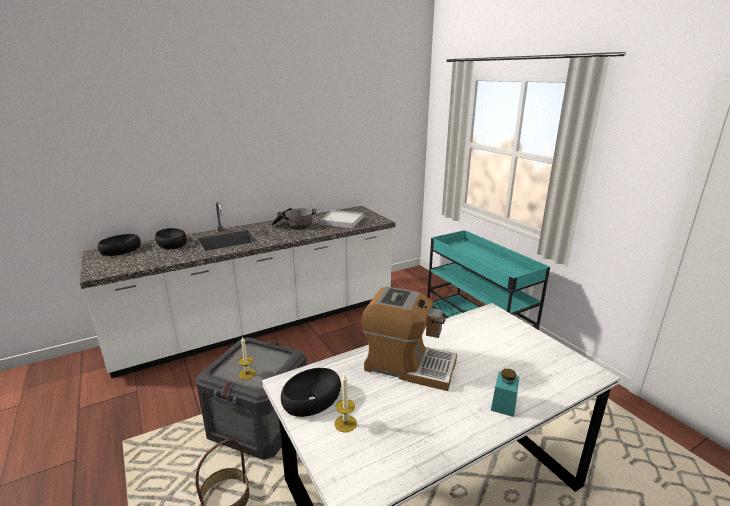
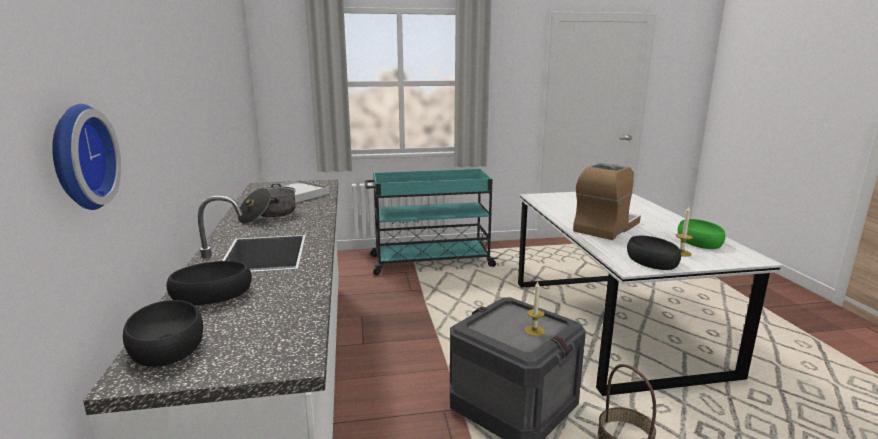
camera: 70 degrees left, 5 degrees down
turquoise jar [491,369,520,417] -> none
none -> wall clock [52,104,121,210]
none -> green bowl [678,219,725,249]

